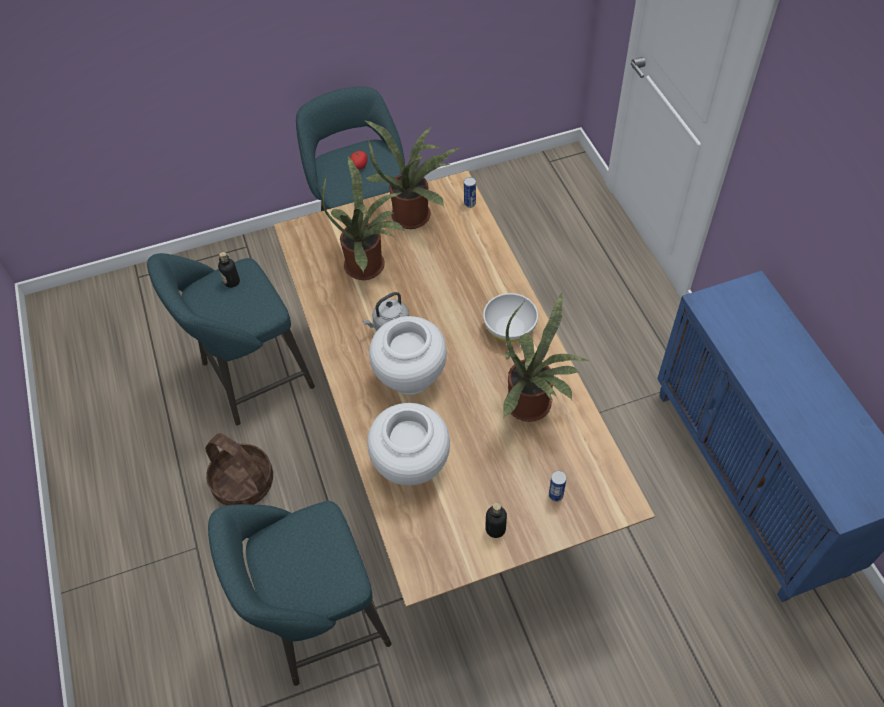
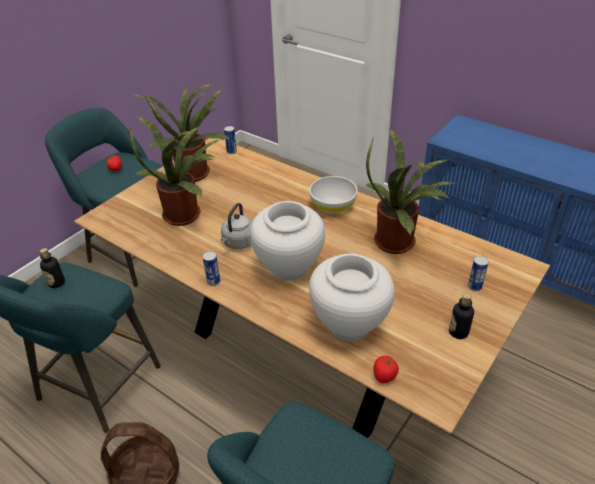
camera: 35 degrees left, 15 degrees down
none -> can [203,251,220,286]
none -> tomato [374,356,399,383]

